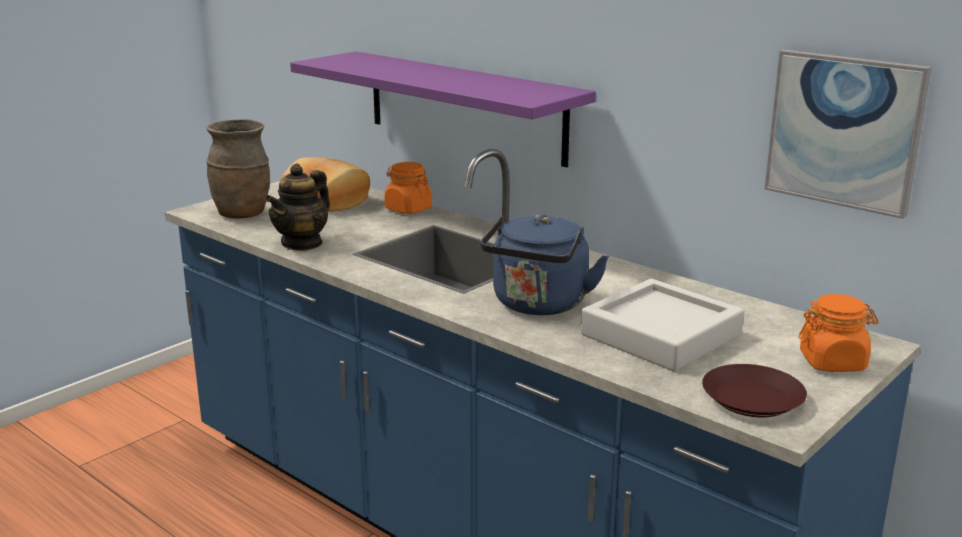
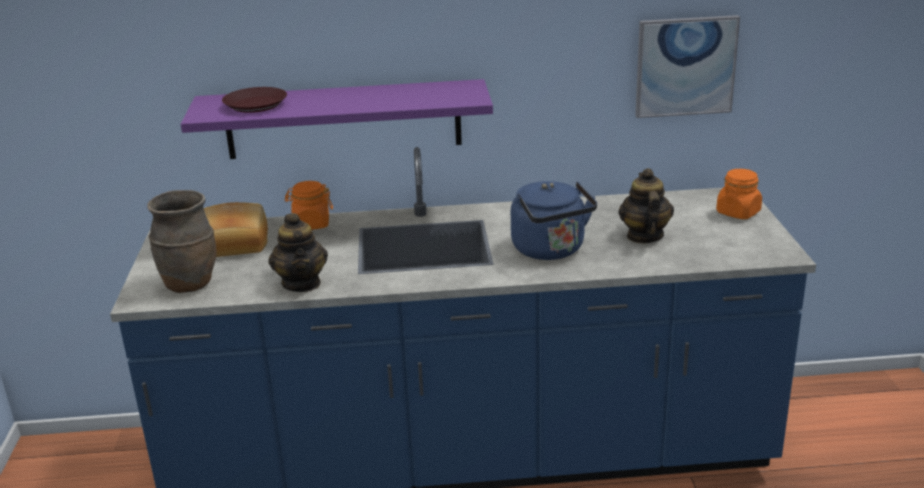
camera: 45 degrees left, 5 degrees up
grey tray [581,279,744,371] -> teapot [618,168,674,243]
brown plate [702,364,807,417] -> brown plate moved to [222,87,287,113]

